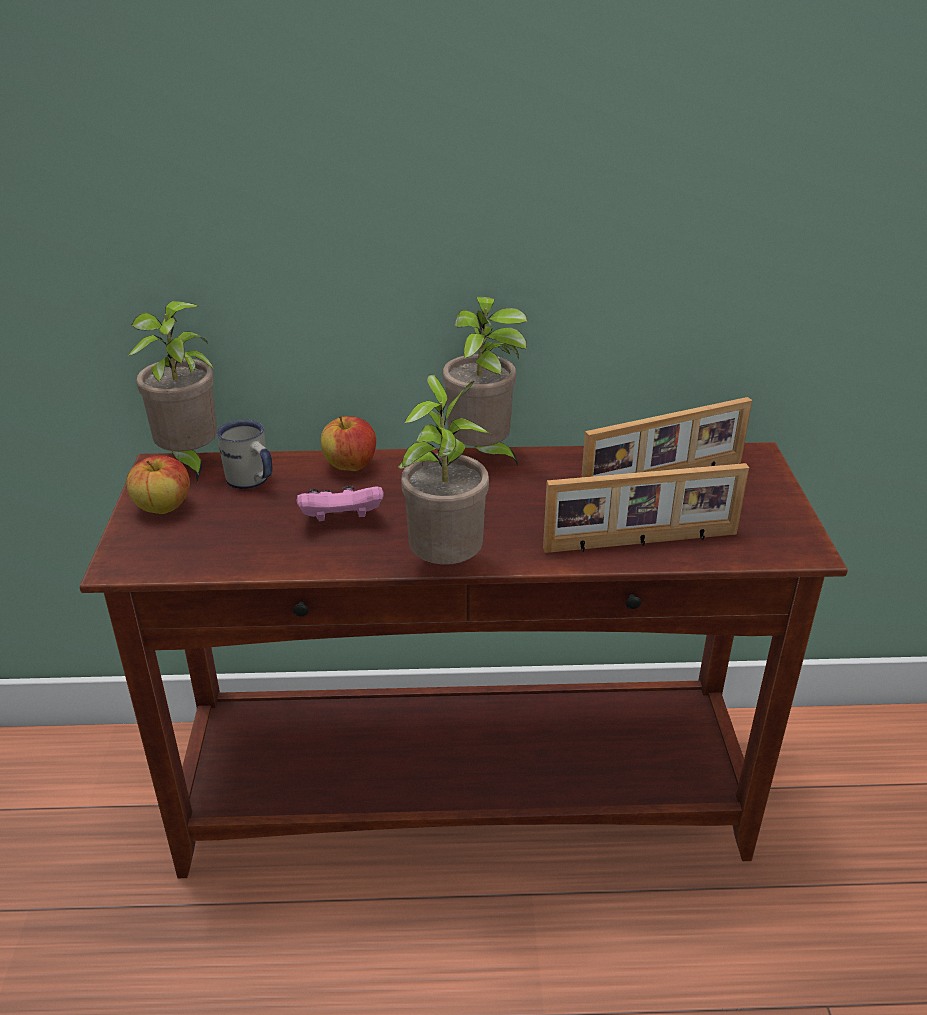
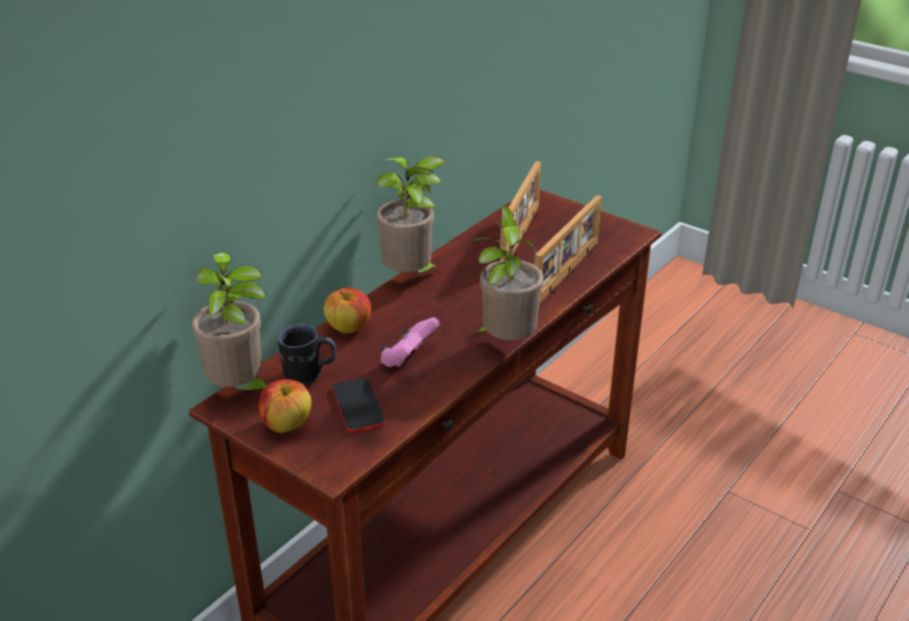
camera: 50 degrees left, 0 degrees up
white mug [217,419,272,489] -> black mug [278,324,336,385]
none -> phone [332,377,385,434]

